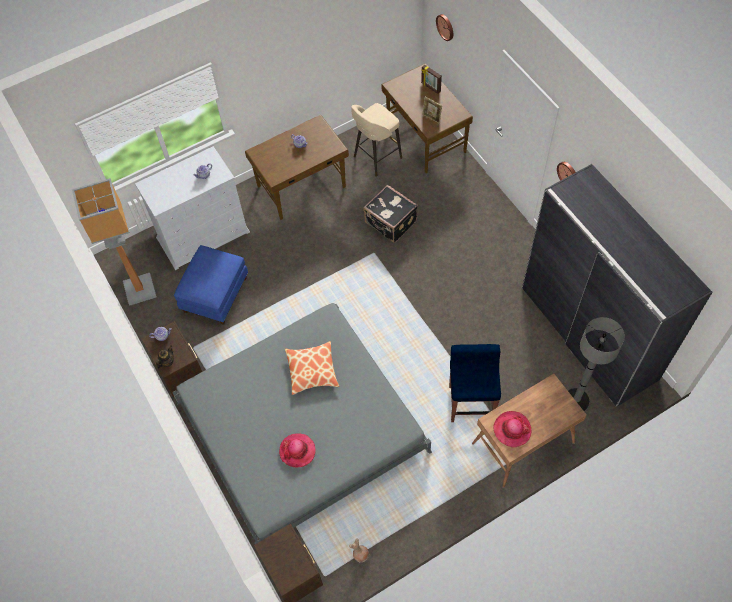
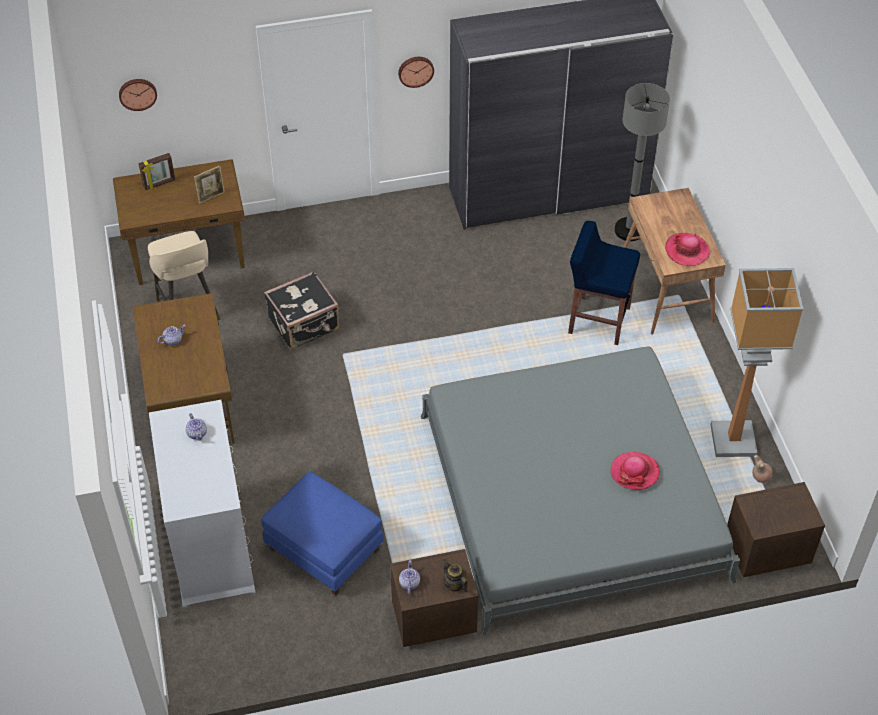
camera: 75 degrees left, 10 degrees down
floor lamp [72,178,157,305] -> floor lamp moved to [710,268,804,457]
pillow [285,341,339,395] -> none

